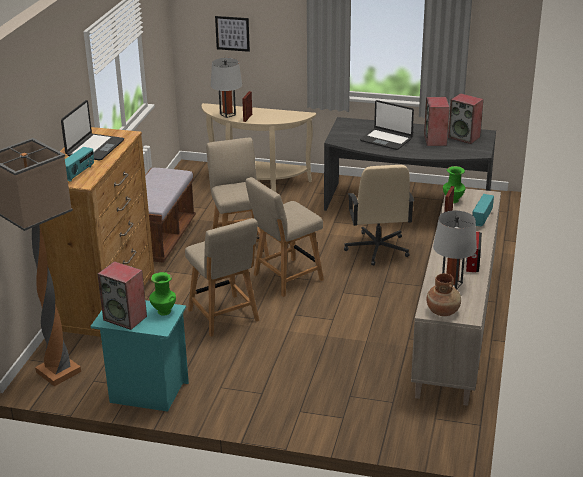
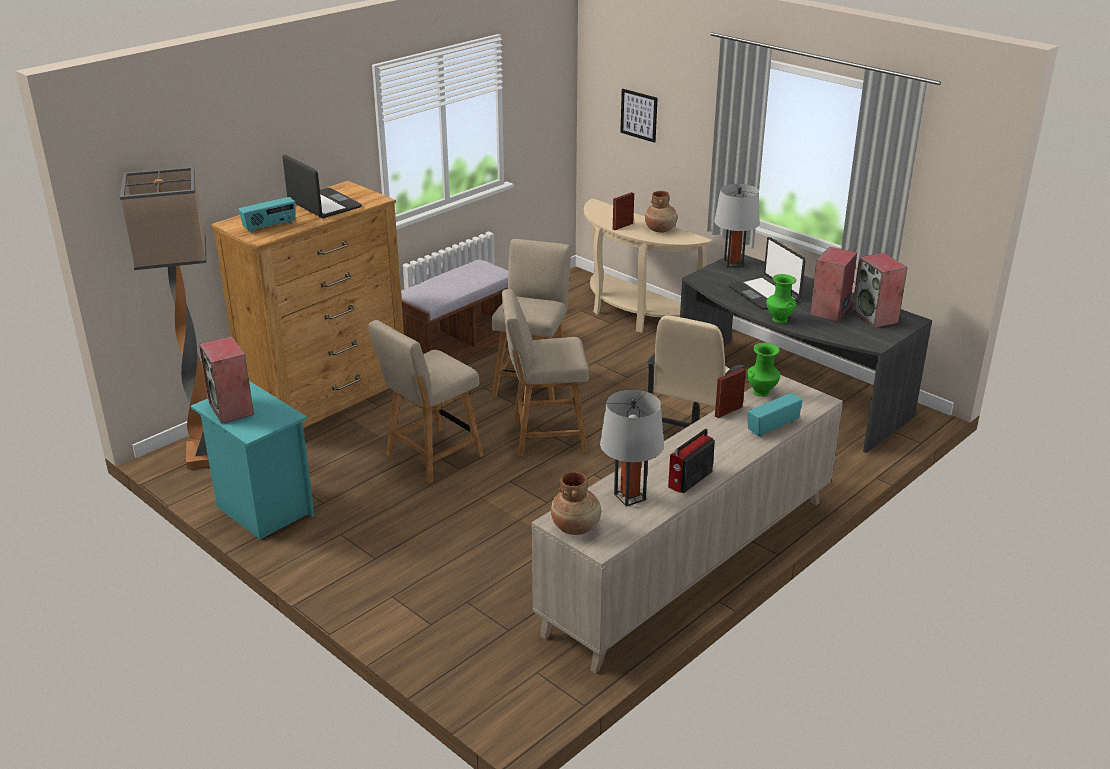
camera: 30 degrees right, 0 degrees up
laptop [61,100,124,161] -> laptop turned 90 degrees counterclockwise [282,155,362,218]
green vase [149,272,176,316] -> green vase moved to [766,274,796,323]
beige chair [185,218,259,337] -> beige chair turned 45 degrees clockwise [368,320,484,483]
grey table lamp [211,58,242,118] -> grey table lamp moved to [714,184,760,268]
none -> brown vase [645,191,678,232]

